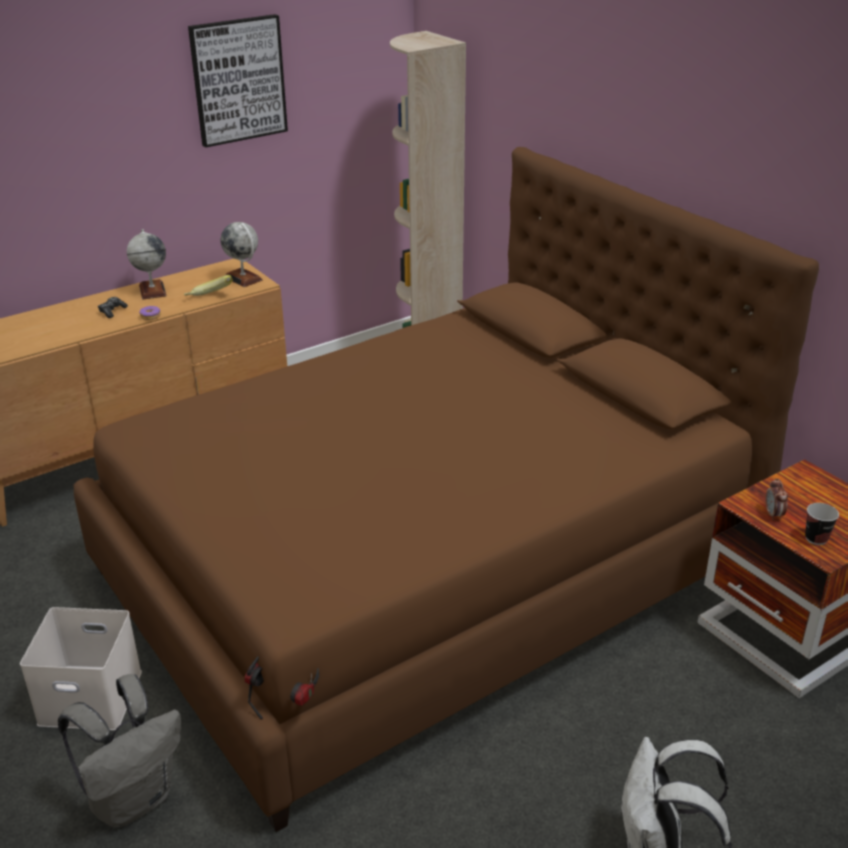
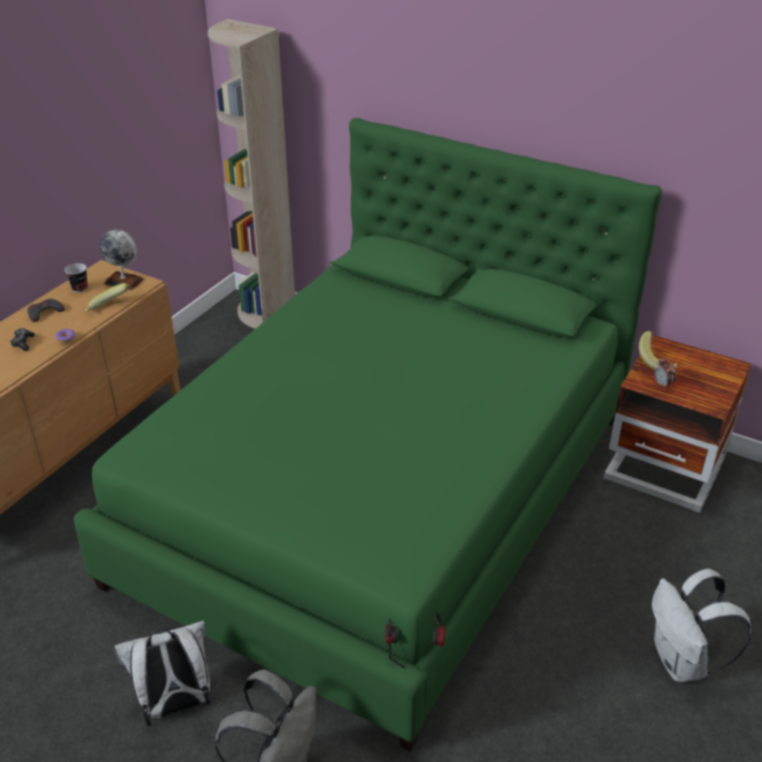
camera: 25 degrees left, 5 degrees up
white storage box [20,607,142,730] -> white backpack [114,621,210,726]
brown bed [74,147,819,832] -> green bed [73,118,662,752]
globe [127,229,167,300] -> grey game controller [28,299,65,322]
picture [188,14,288,147] -> none
cup [805,503,839,545] -> cup moved to [65,263,88,293]
none -> banana [639,331,677,370]

